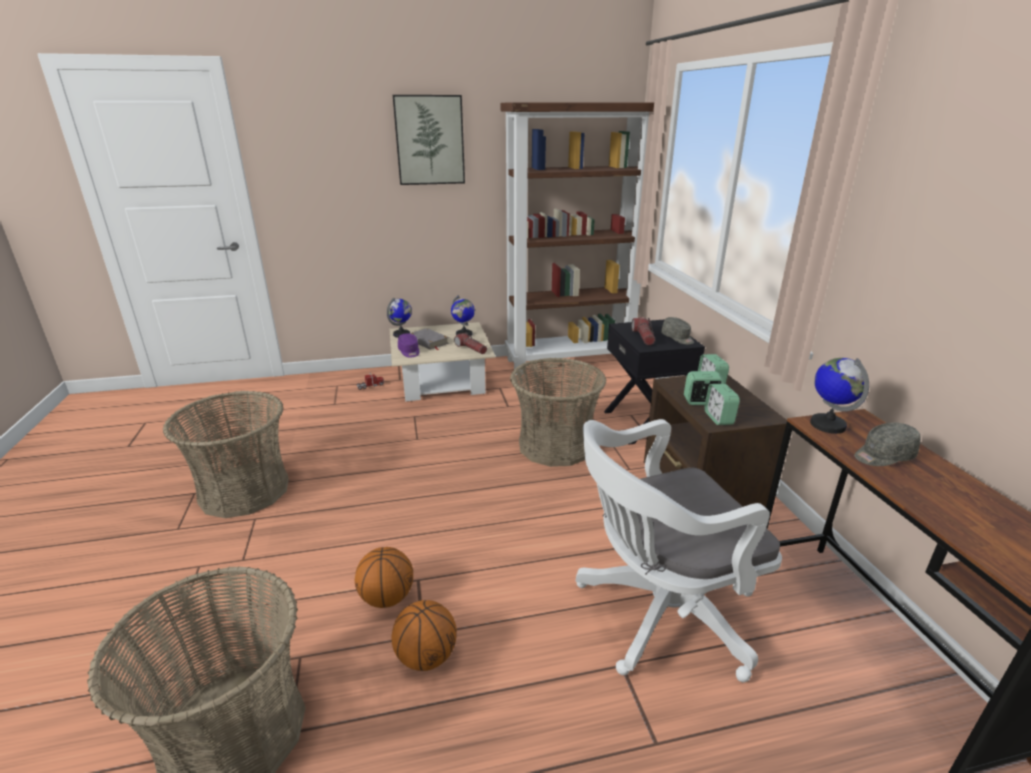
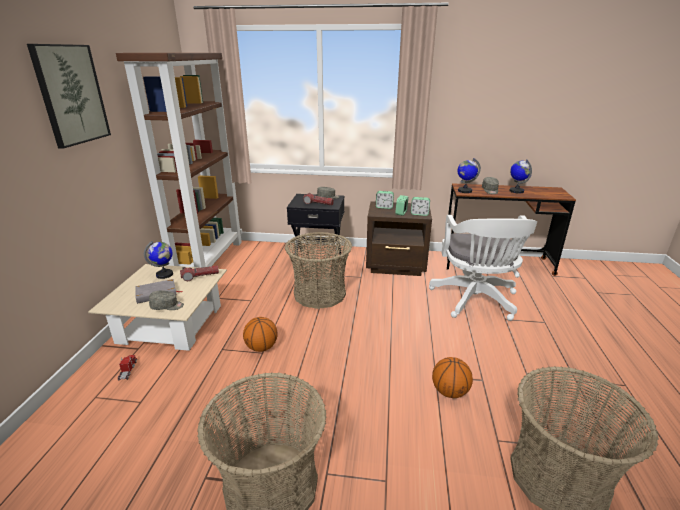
camera: 70 degrees left, 0 degrees up
globe [387,297,412,338] -> globe moved to [509,160,532,193]
basketball [391,600,457,671] -> basketball moved to [243,317,278,352]
purple cap [398,333,419,358] -> grey cap [149,290,184,310]

